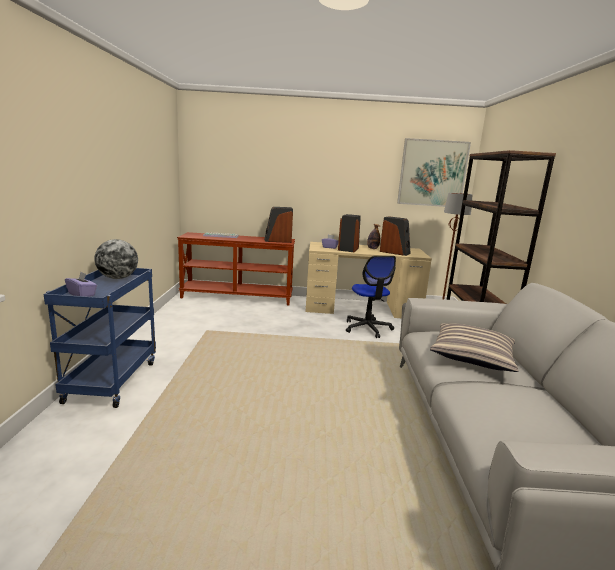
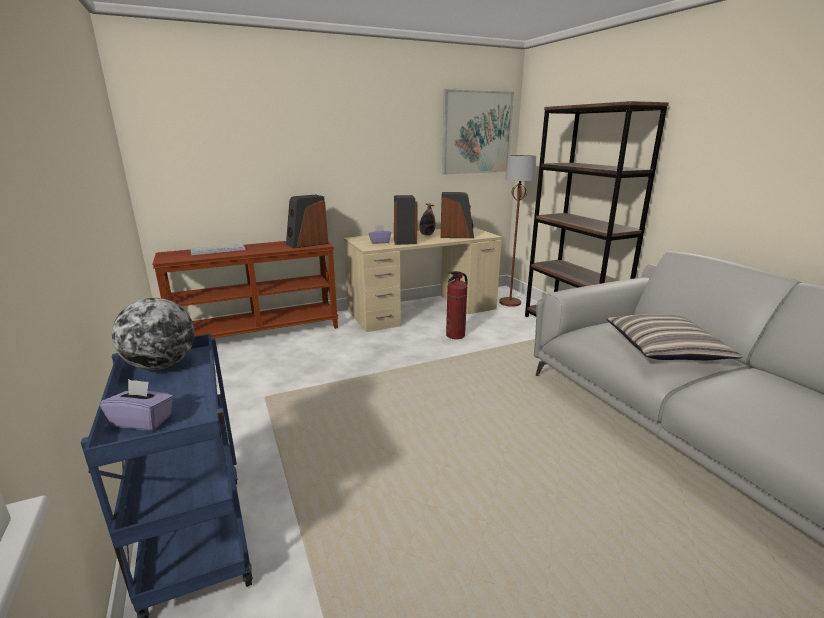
camera: 25 degrees left, 5 degrees up
office chair [346,256,396,338] -> fire extinguisher [446,271,468,339]

